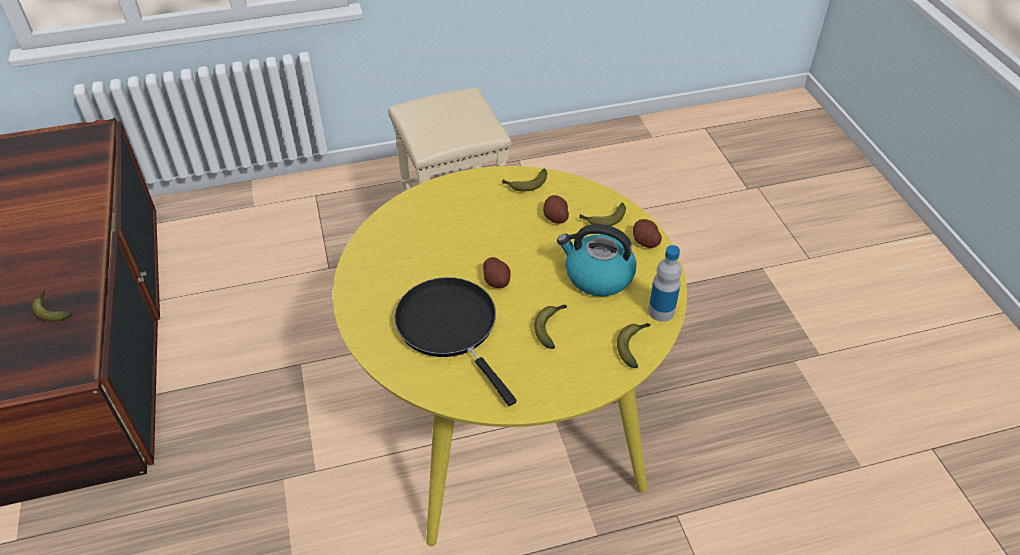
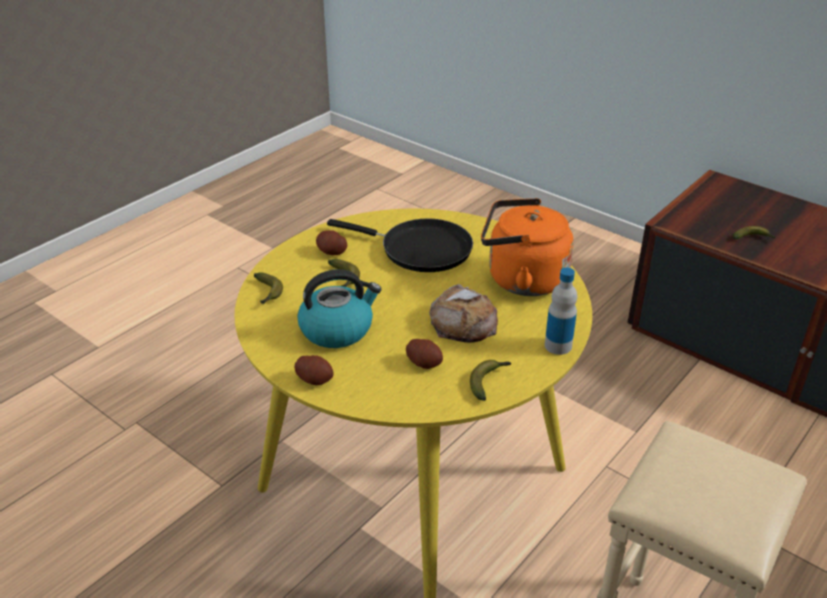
camera: 145 degrees right, 10 degrees down
potato [483,257,511,288] -> potato moved to [316,230,347,255]
banana [579,203,626,226] -> none
bottle [648,245,682,322] -> bottle moved to [545,268,577,355]
none -> bread [429,284,498,343]
none -> orange kettle [481,198,574,296]

